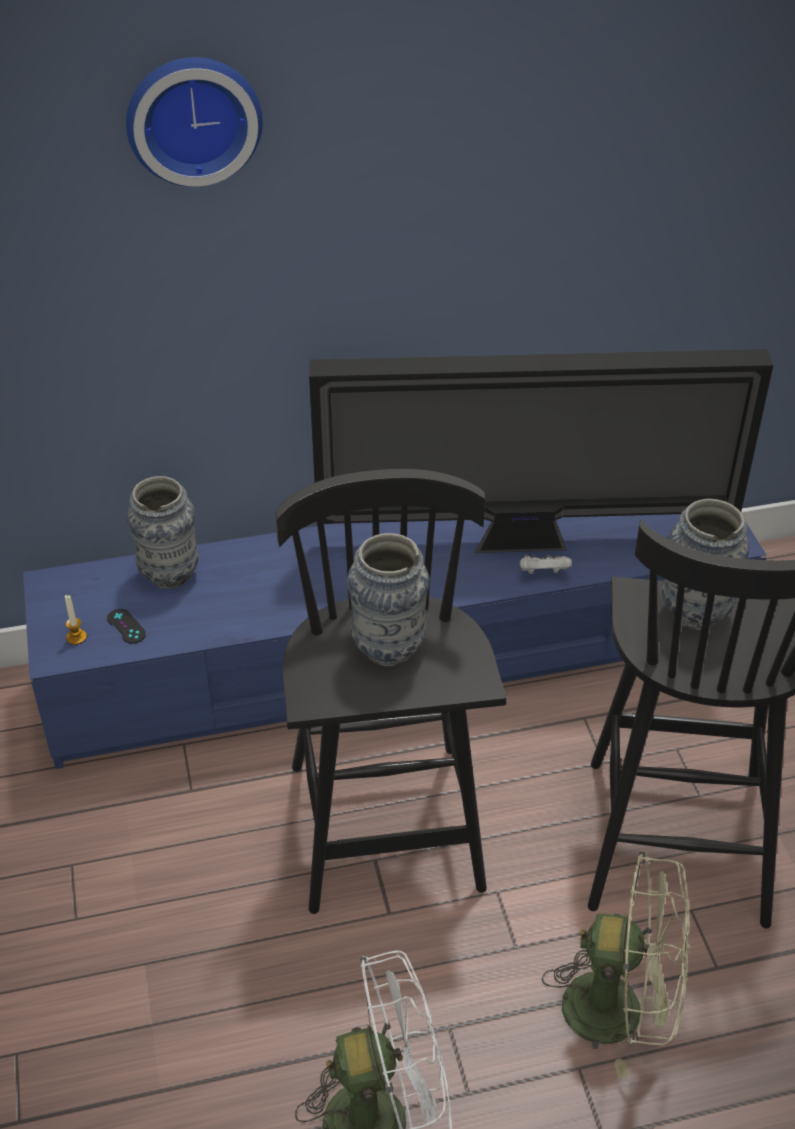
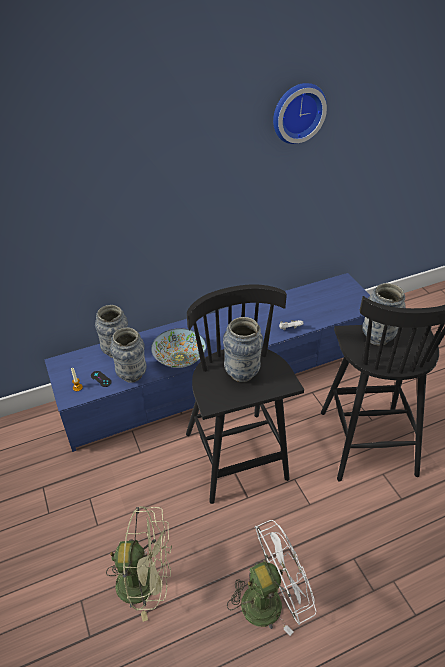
camera: 10 degrees left, 0 degrees up
wall clock [126,57,263,187] -> wall clock moved to [273,83,327,144]
television [309,349,773,553] -> none
green fan [542,852,690,1078] -> green fan moved to [106,506,172,622]
none -> vase [110,327,147,383]
none -> bowl [151,328,206,368]

